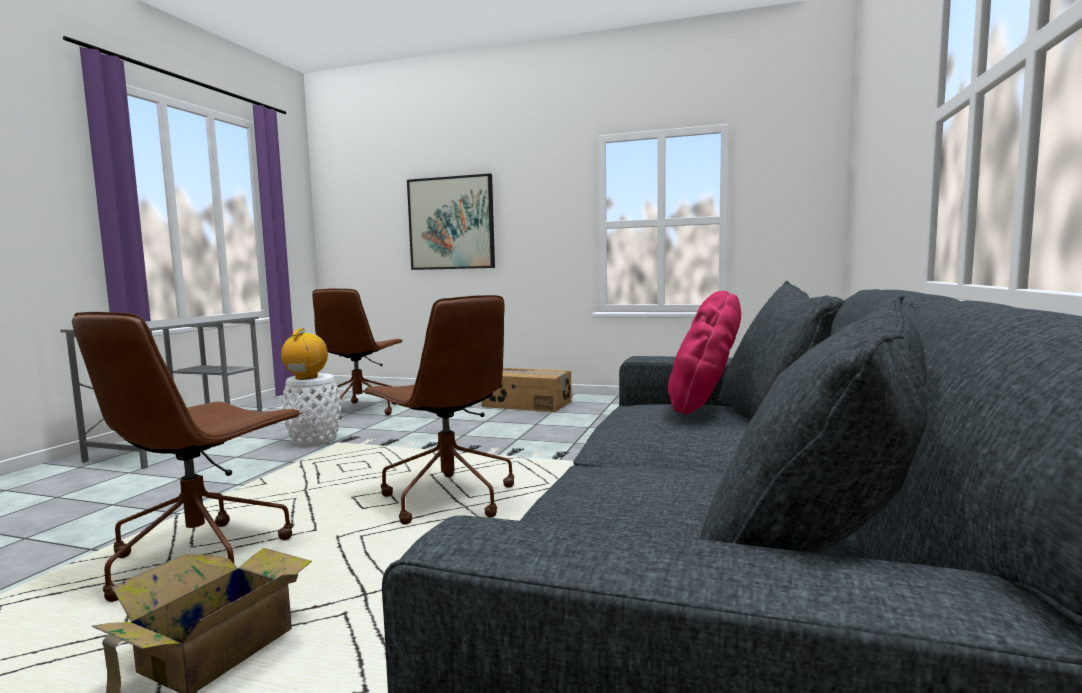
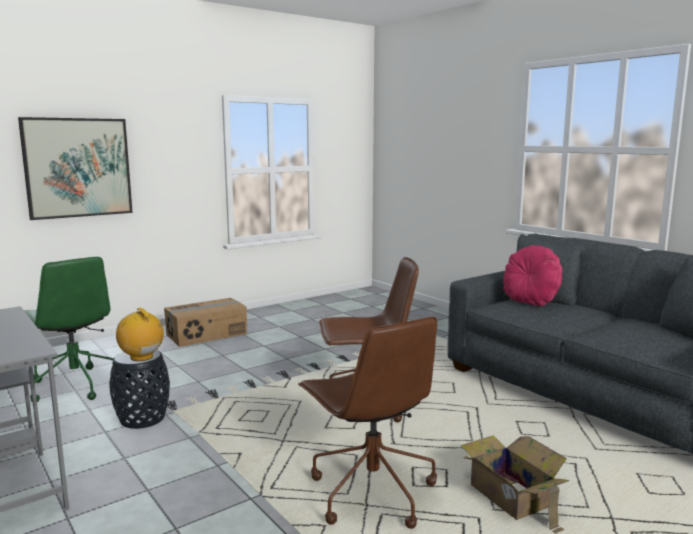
camera: 55 degrees left, 5 degrees up
white stool [282,373,341,446] -> black stool [109,350,170,429]
brown office chair [312,289,403,420] -> green office chair [24,257,126,402]

